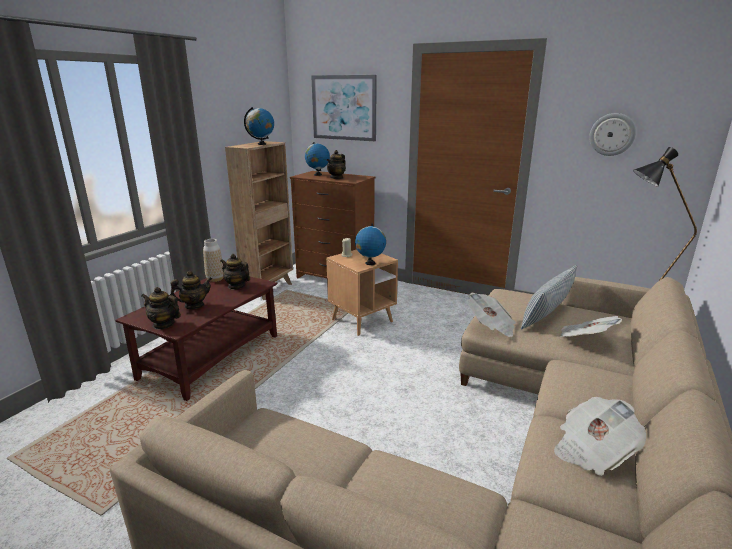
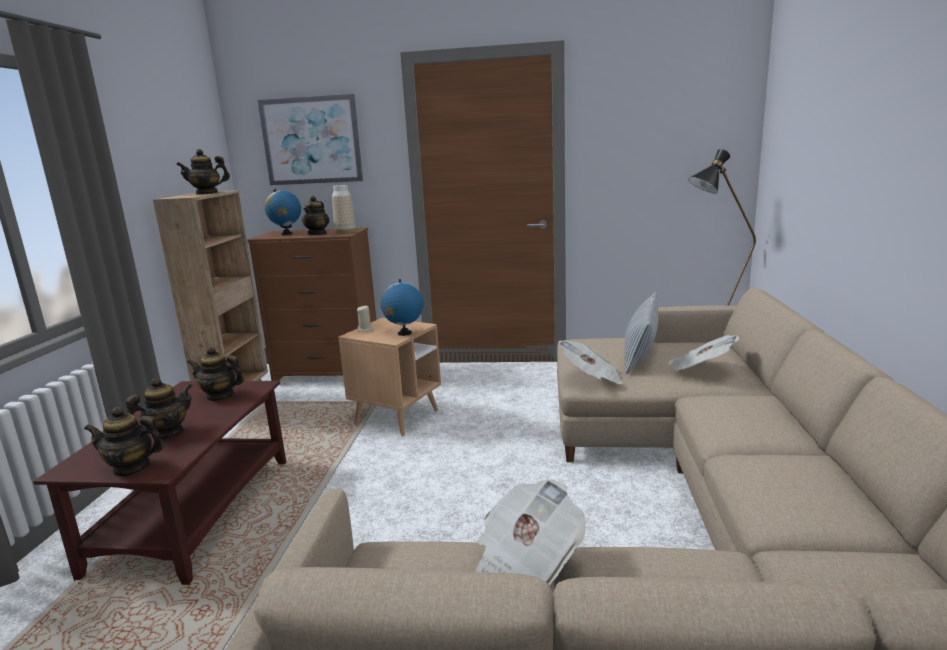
camera: 20 degrees left, 5 degrees down
vase [203,239,223,282] -> vase moved to [332,185,355,234]
globe [244,107,274,145] -> teapot [176,149,230,195]
newspaper [554,397,646,476] -> newspaper moved to [474,480,586,585]
wall clock [589,113,636,156] -> none

